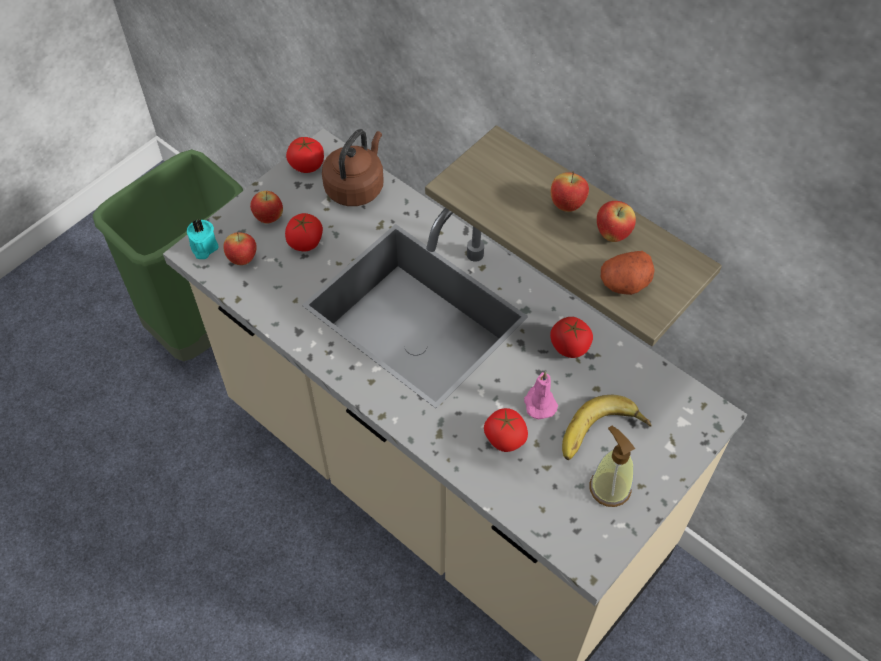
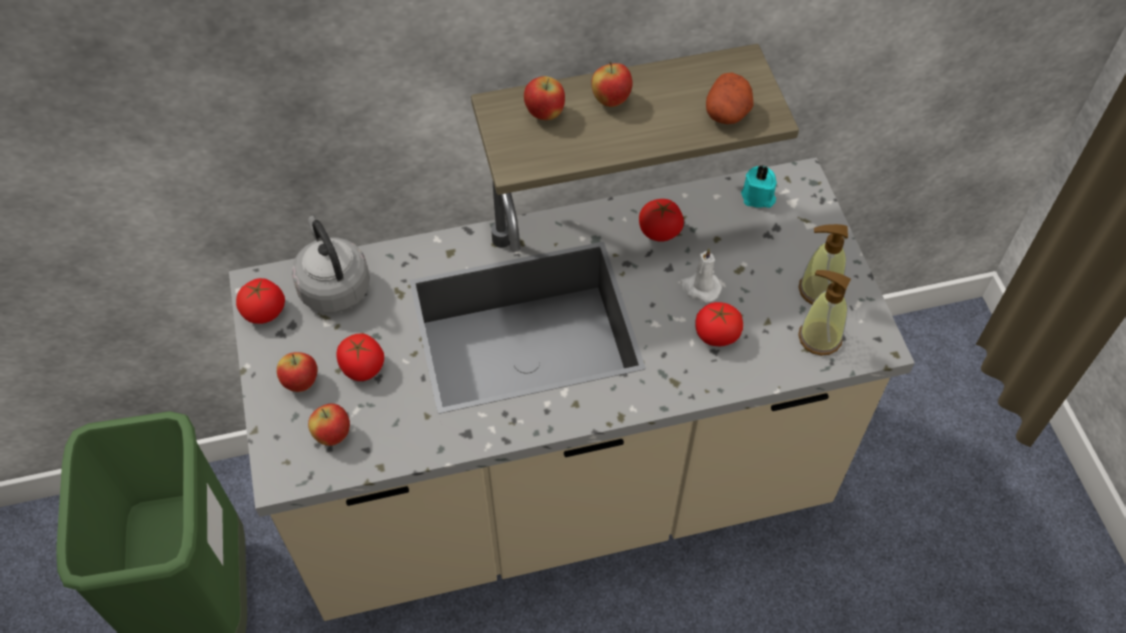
camera: 55 degrees left, 0 degrees up
turquoise candle [187,219,218,259] -> turquoise candle moved to [741,165,777,208]
brown kettle [322,129,384,206] -> grey kettle [292,216,370,313]
pink candle [524,371,558,419] -> white candle [680,248,722,303]
banana [562,395,652,460] -> none
apple [597,201,636,242] -> apple moved to [524,76,565,120]
none -> soap dispenser [798,270,851,356]

